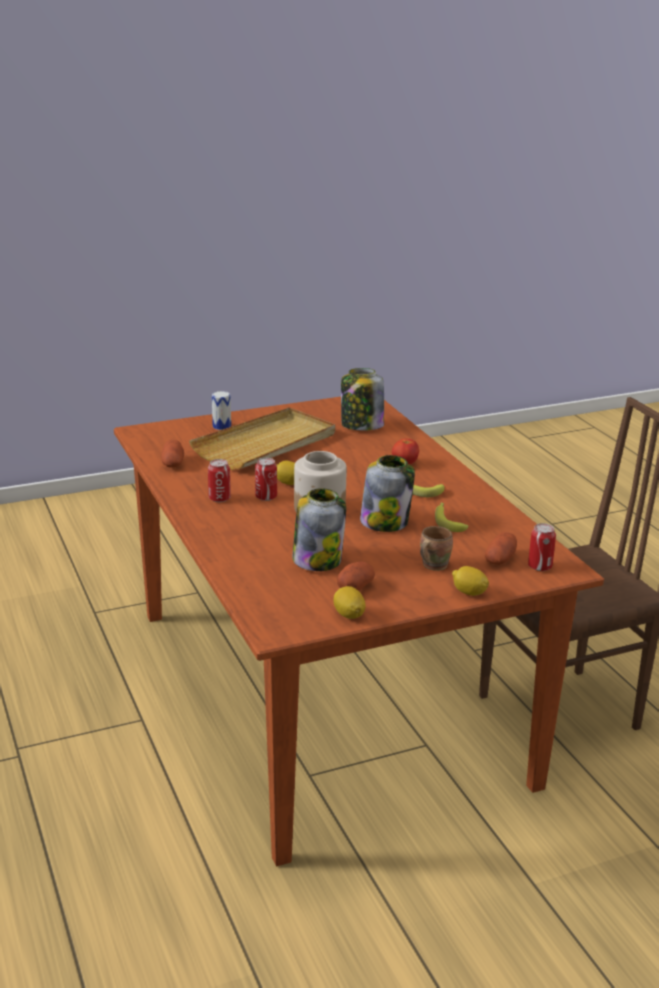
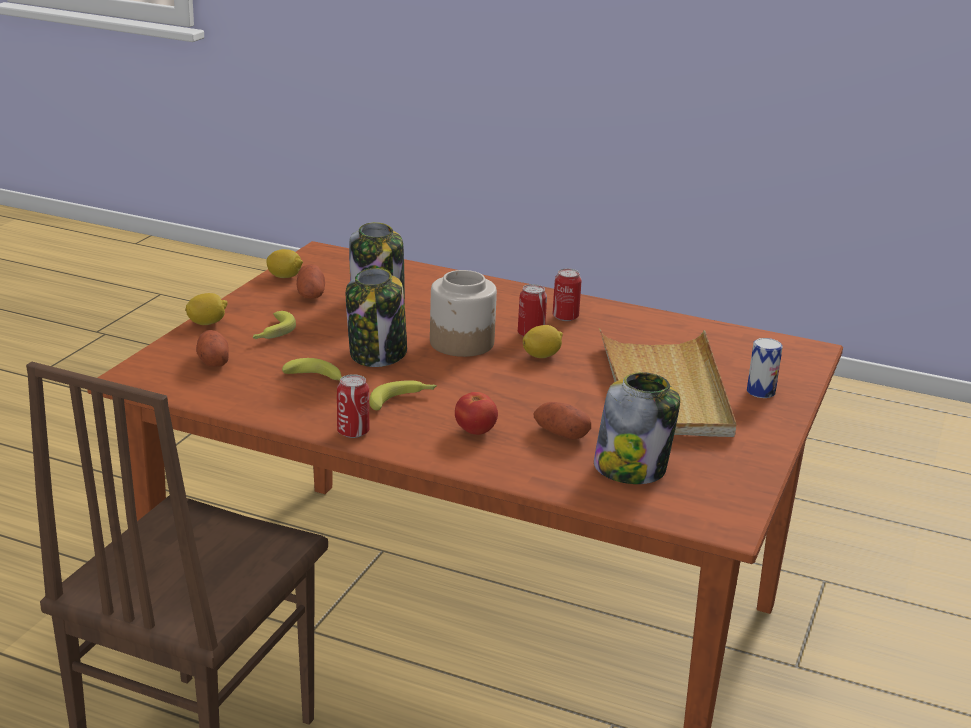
camera: 135 degrees right, 0 degrees up
potato [161,440,184,468] -> potato moved to [534,402,591,440]
brown mug [420,526,453,571] -> banana [253,311,296,339]
can [528,523,556,571] -> can moved to [337,374,369,438]

